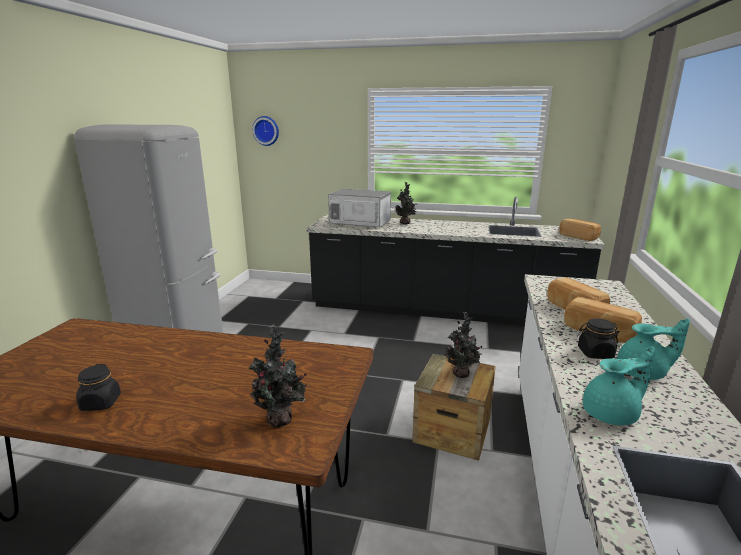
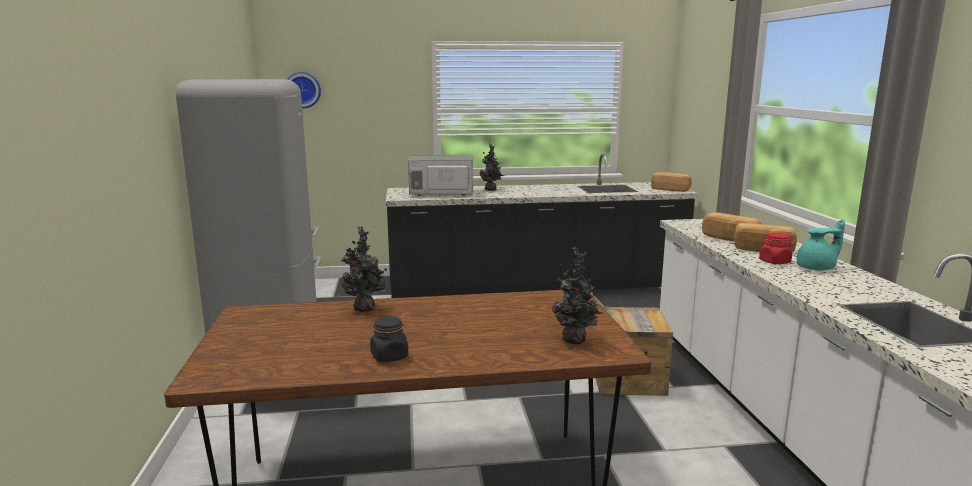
camera: 20 degrees left, 5 degrees down
potted plant [445,312,483,378] -> potted plant moved to [341,226,387,312]
black jar [578,318,619,359] -> red jar [759,233,792,264]
turquoise teapot [583,346,655,425] -> none

